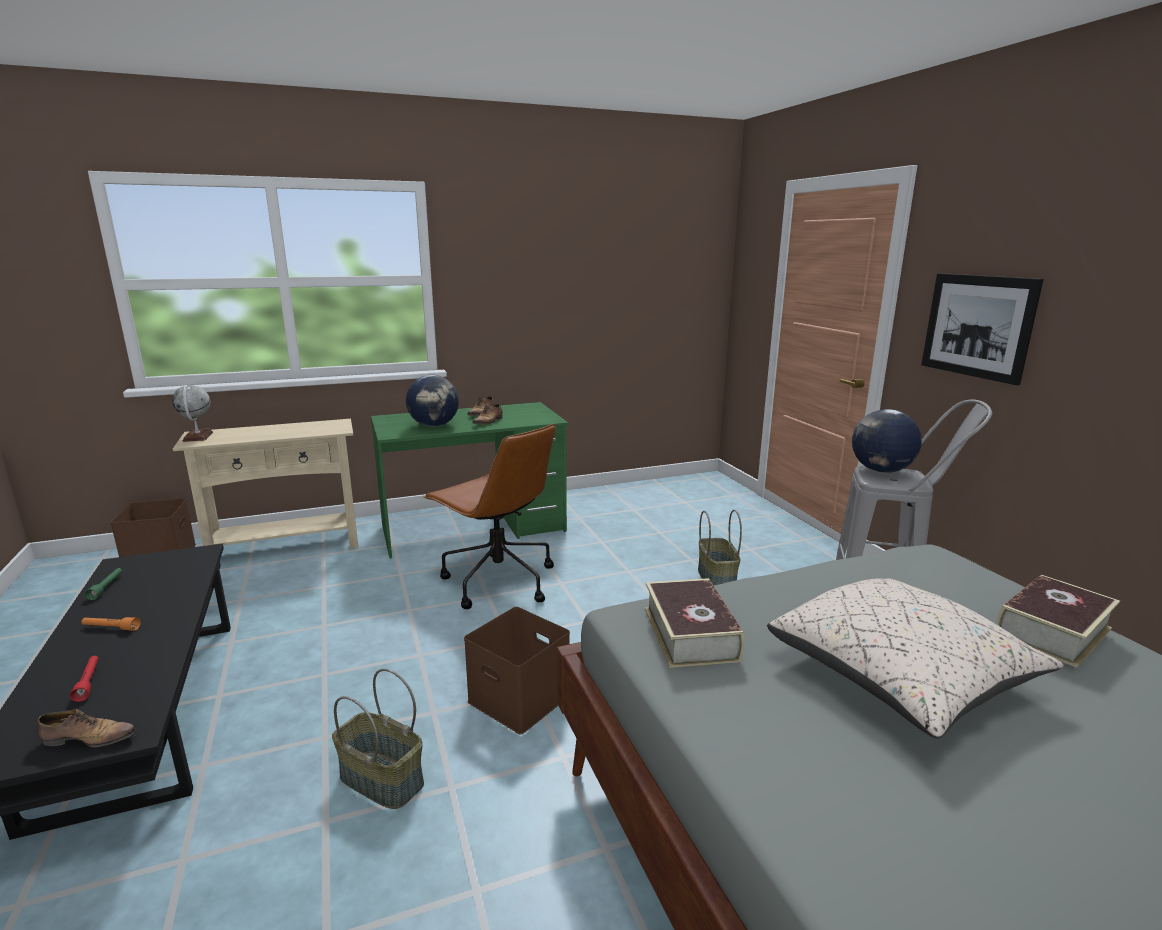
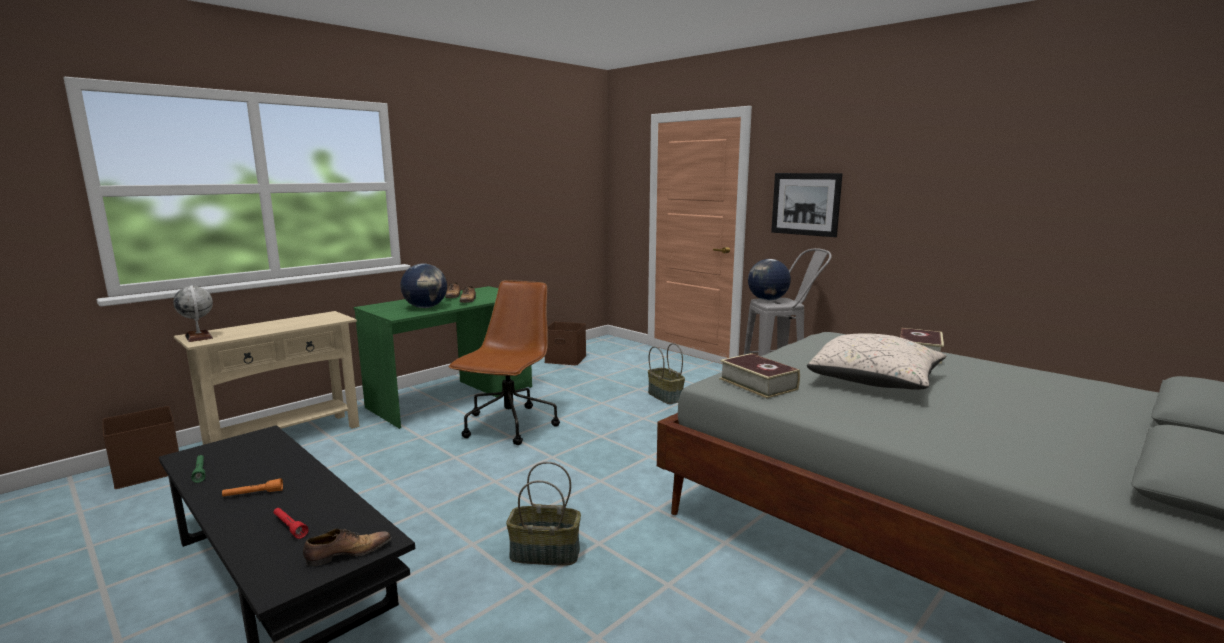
camera: 25 degrees left, 5 degrees down
brown office chair [424,424,556,609] -> brown office chair turned 90 degrees counterclockwise [449,280,560,445]
brown storage box [464,607,570,734] -> brown storage box moved to [544,322,586,365]

